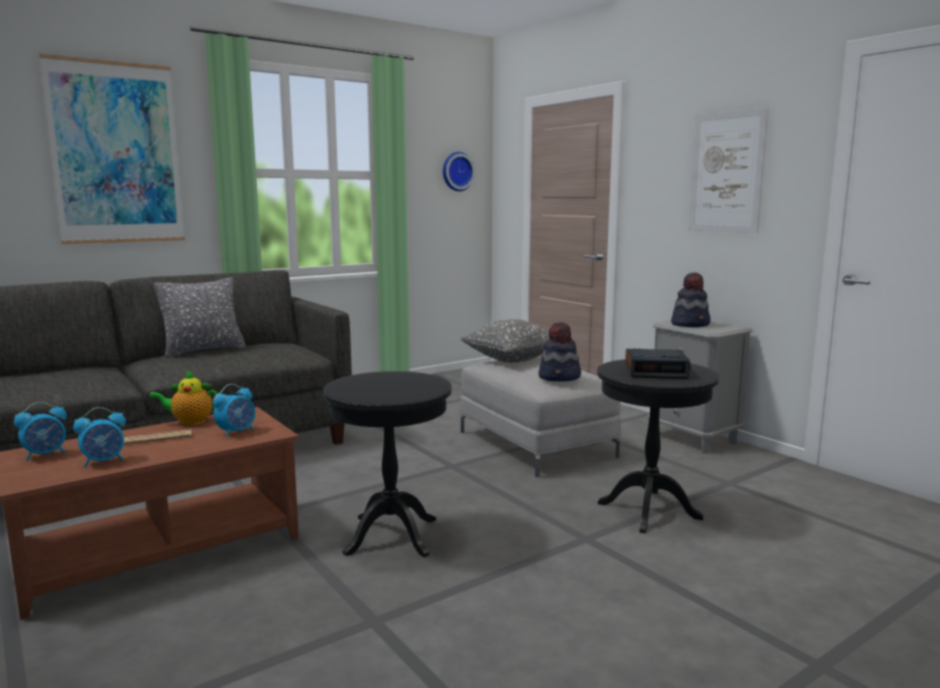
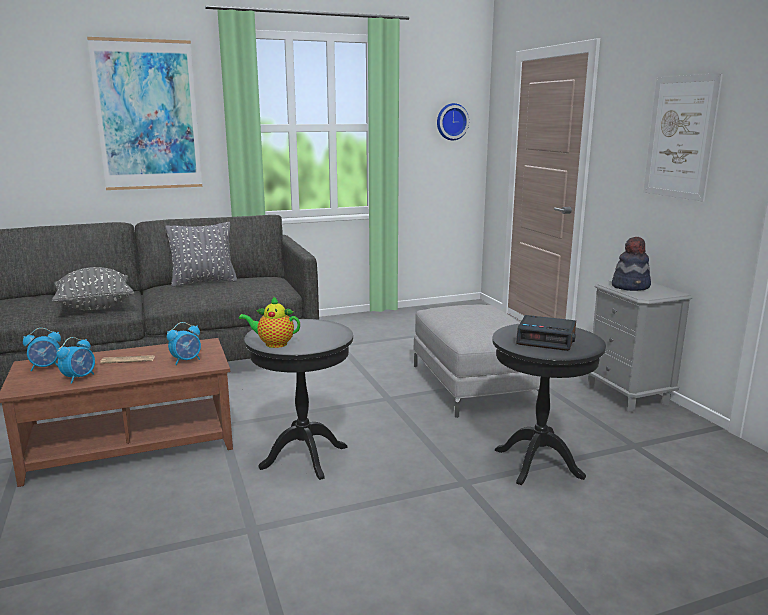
camera: 15 degrees right, 5 degrees up
alarm clock [73,407,126,468] -> alarm clock turned 45 degrees counterclockwise [56,337,95,384]
teapot [149,371,218,425] -> teapot moved to [239,296,300,348]
grey pillow [461,319,550,363] -> grey pillow moved to [52,267,134,310]
hat [538,322,581,382] -> none

